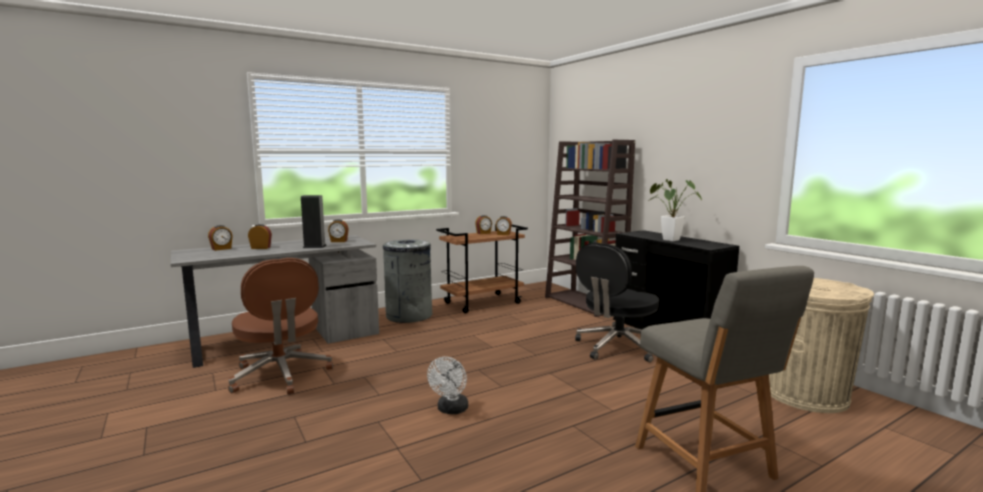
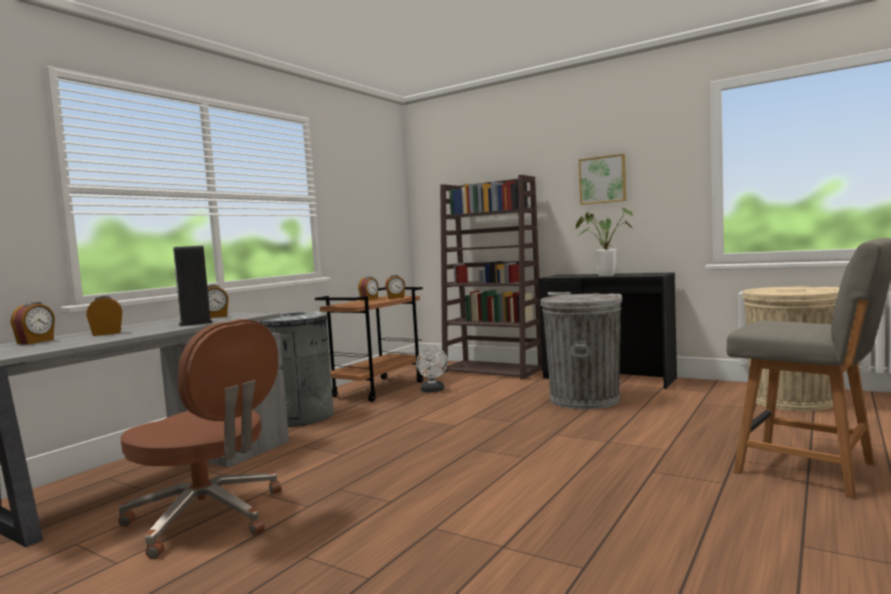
camera: 25 degrees left, 5 degrees down
white fan [427,357,468,414] -> white fan moved to [416,346,448,393]
black office chair [575,243,659,363] -> grey trash can [540,293,622,409]
none -> picture [579,154,626,205]

